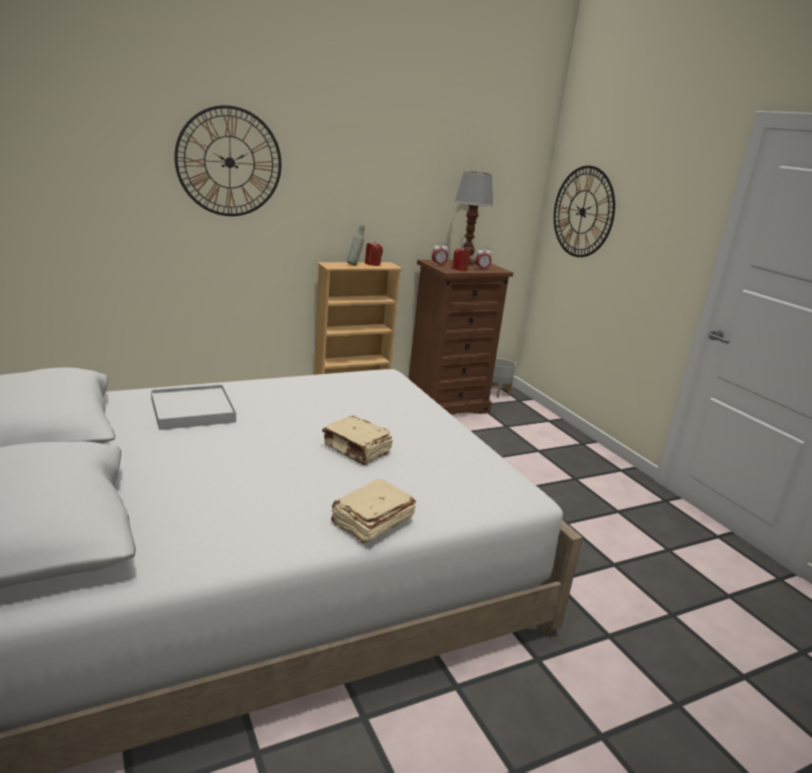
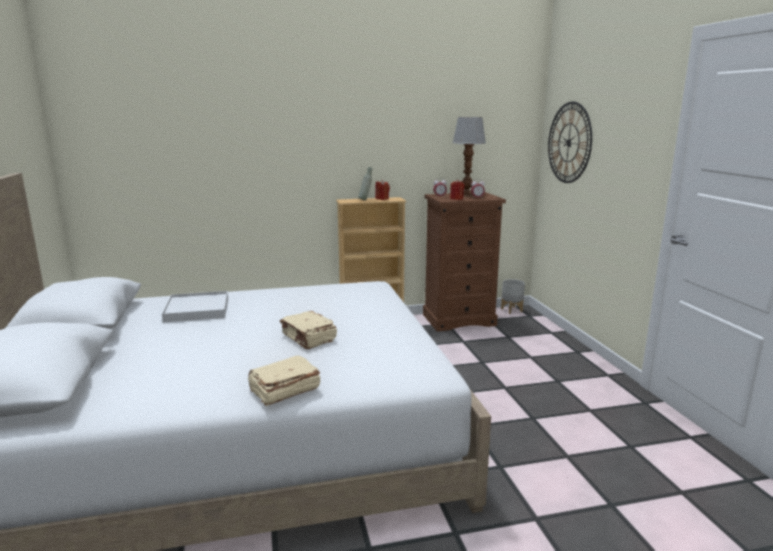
camera: 15 degrees right, 5 degrees down
wall clock [174,105,281,216] -> none

